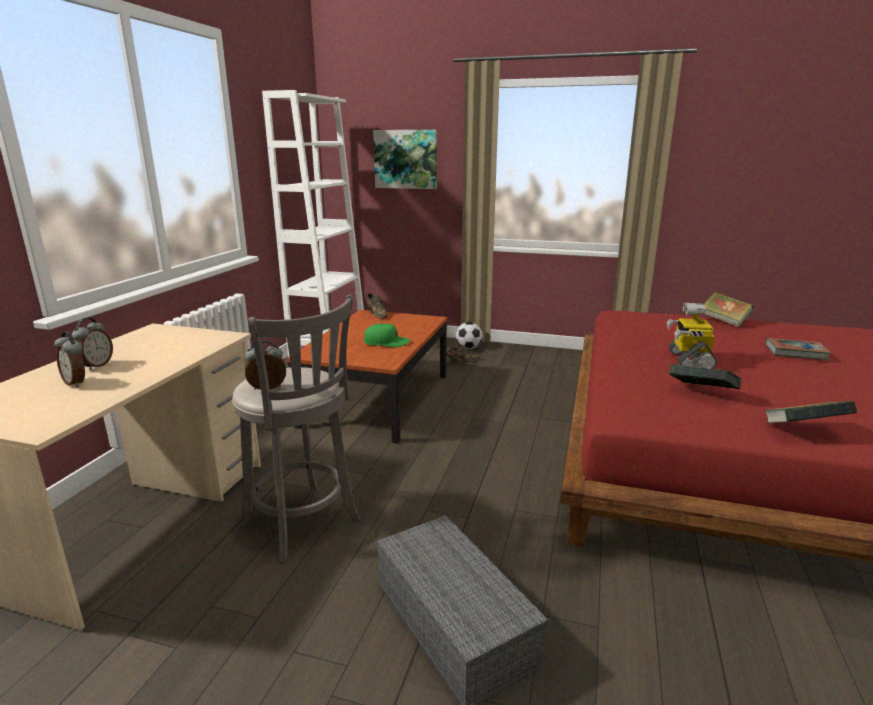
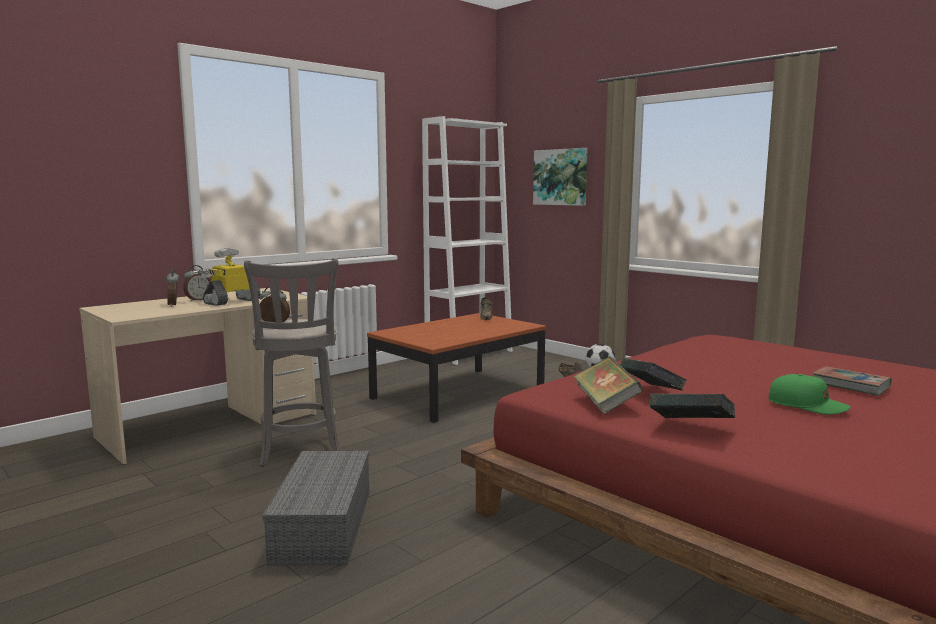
camera: 30 degrees right, 10 degrees down
green cap [364,324,410,347] -> green cap moved to [769,374,851,415]
toy robot [667,303,717,369] -> toy robot moved to [201,248,261,306]
book [703,291,754,327] -> book moved to [573,356,643,414]

